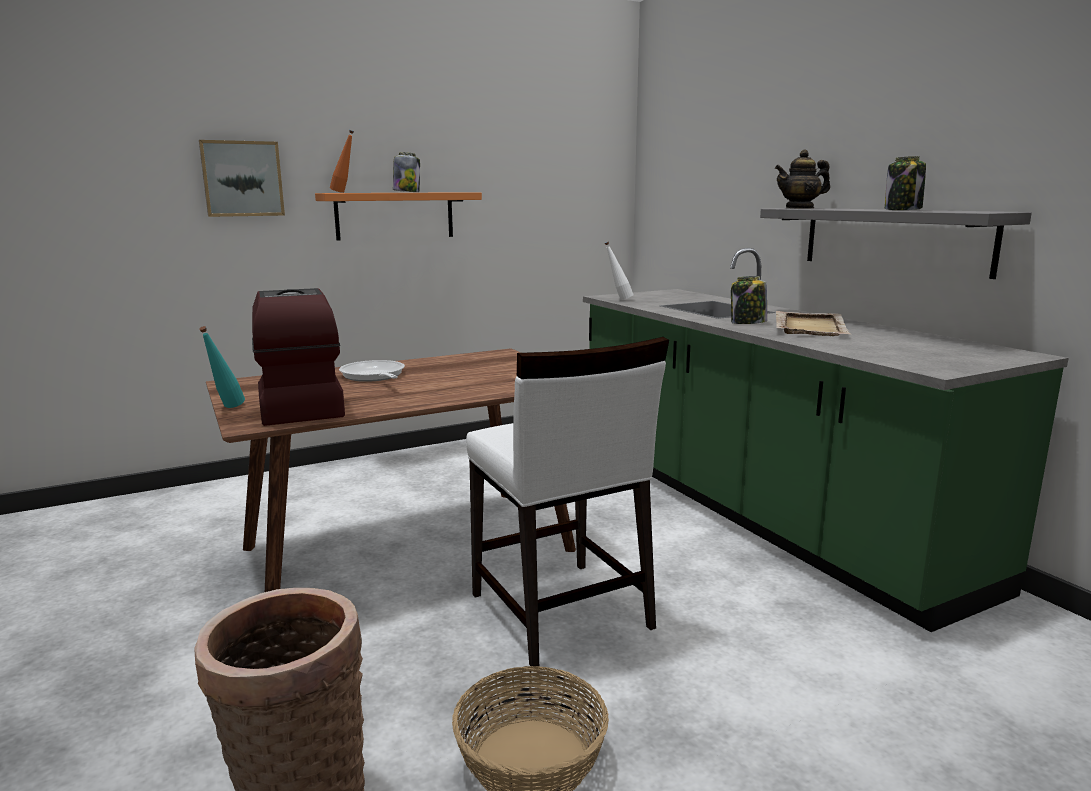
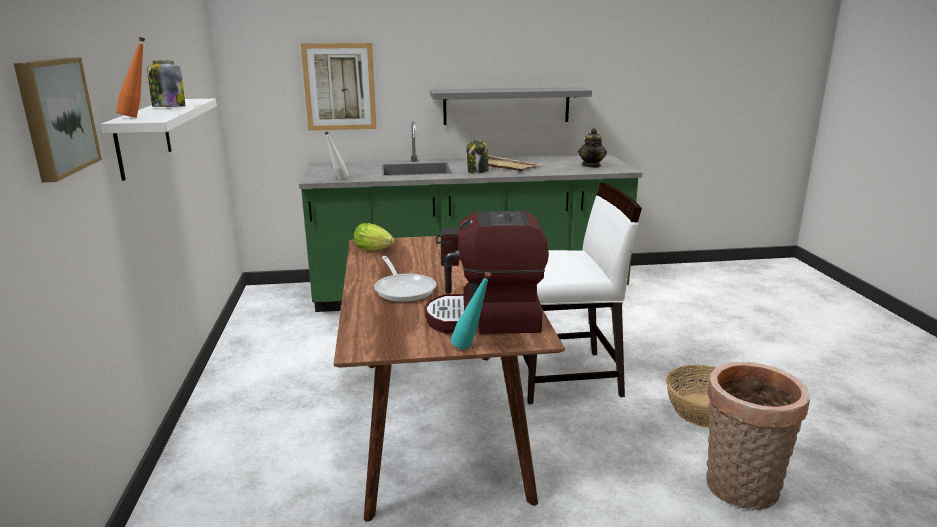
camera: 70 degrees left, 5 degrees up
orange shelf [315,192,482,241] -> white shelf [102,99,217,181]
frying pan [339,360,405,382] -> frying pan turned 105 degrees counterclockwise [374,256,436,302]
teapot [775,150,830,209] -> teapot moved to [578,128,607,168]
jar [885,156,926,210] -> none
none -> picture [301,43,376,131]
none -> lettuce [353,223,395,251]

